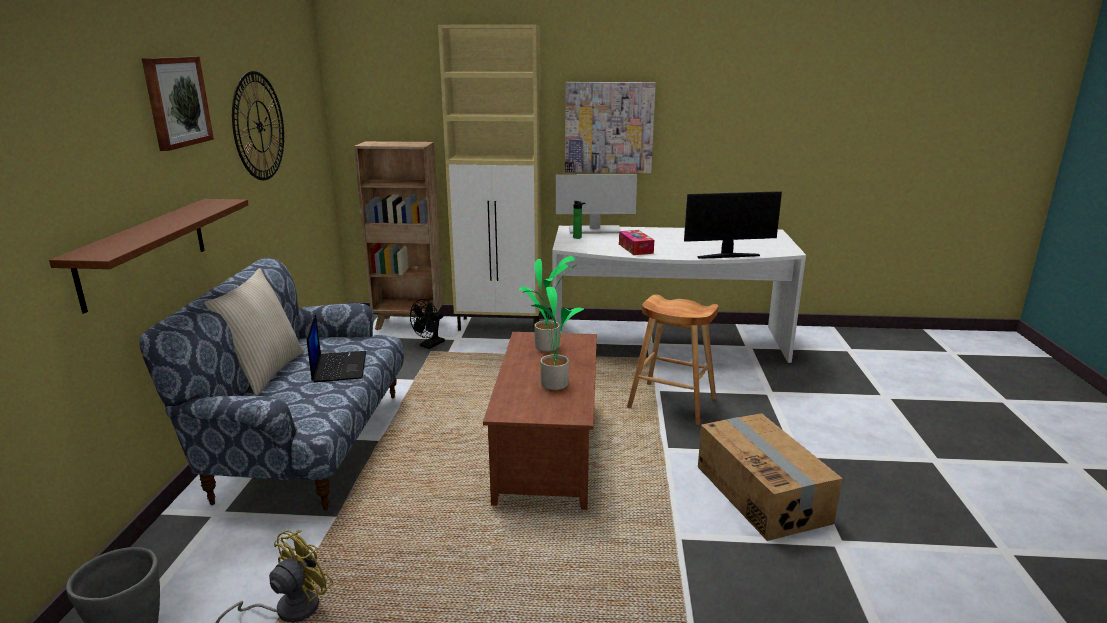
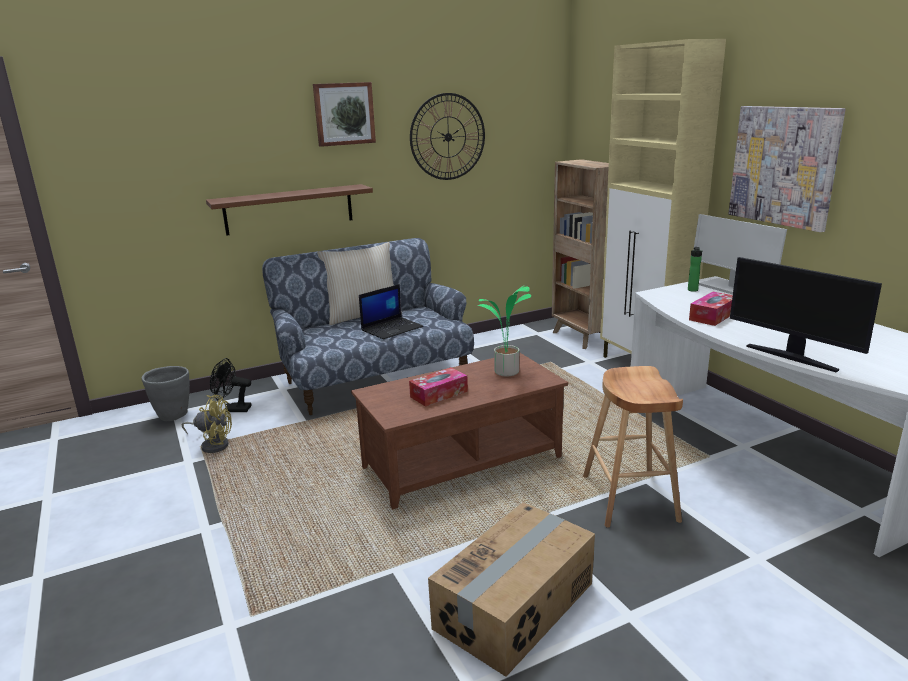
camera: 60 degrees right, 0 degrees up
black fan [410,299,445,349] -> black fan moved to [210,358,251,412]
potted plant [521,286,584,390] -> tissue box [409,367,468,407]

